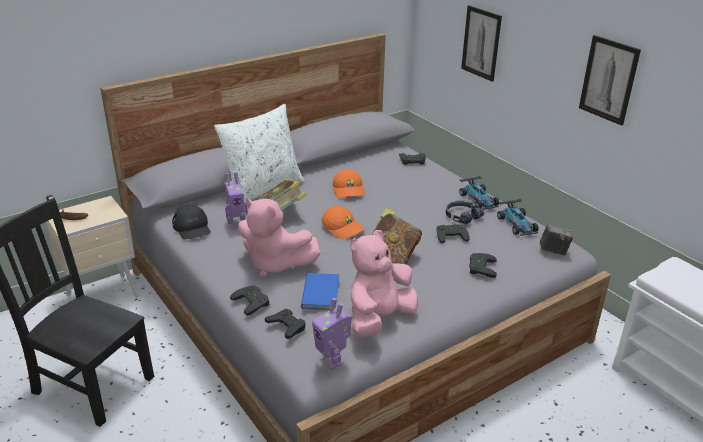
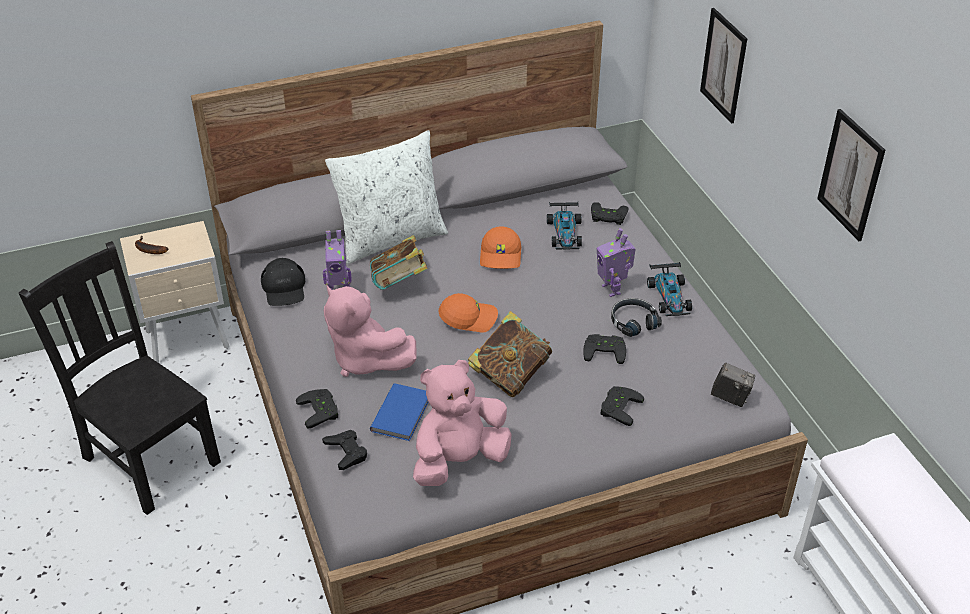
camera: 15 degrees right, 10 degrees up
toy robot [312,298,352,370] -> toy robot moved to [597,228,636,297]
orange cap [322,206,364,239] -> orange cap turned 60 degrees counterclockwise [438,293,498,333]
toy car [497,199,538,236] -> toy car moved to [547,202,582,250]

